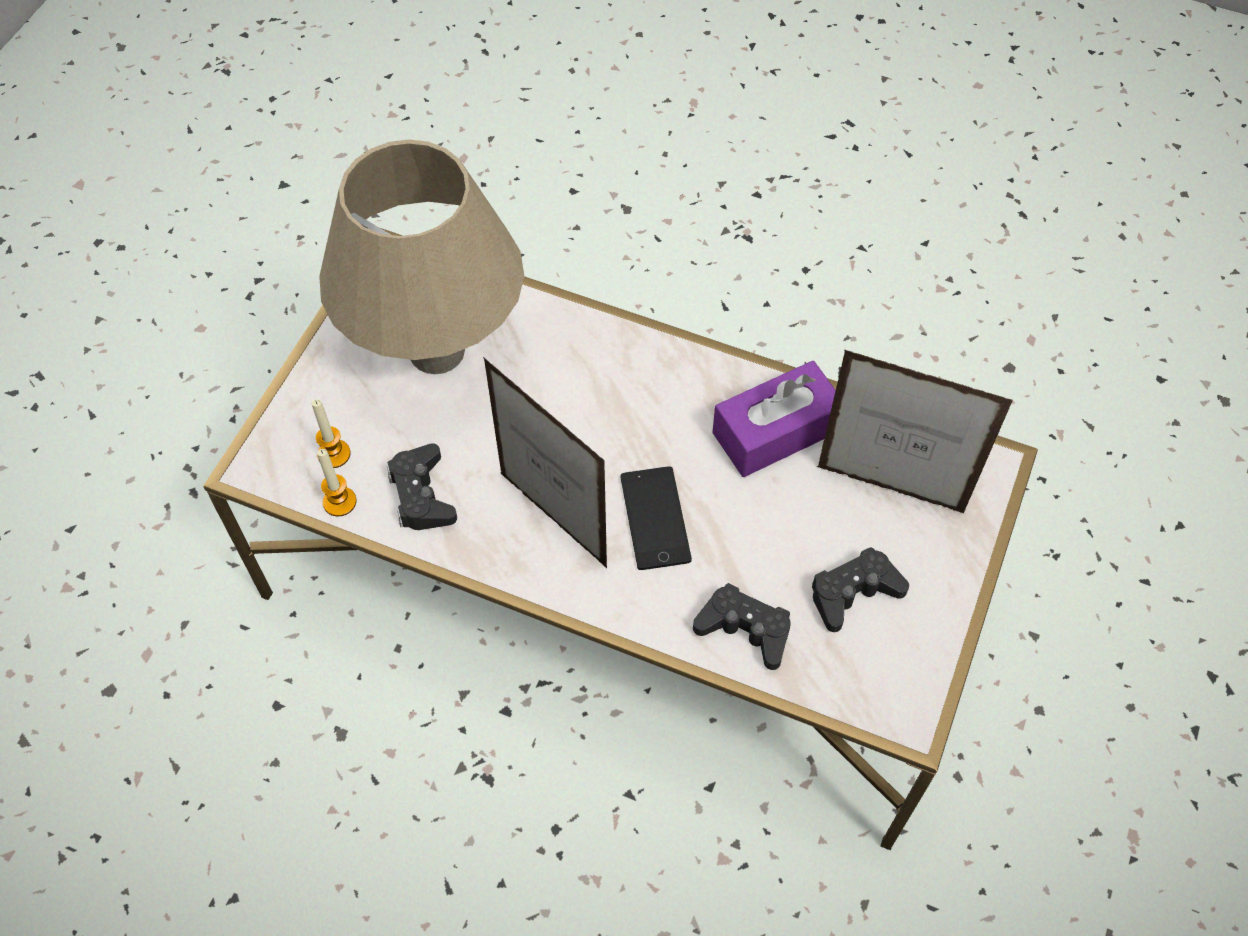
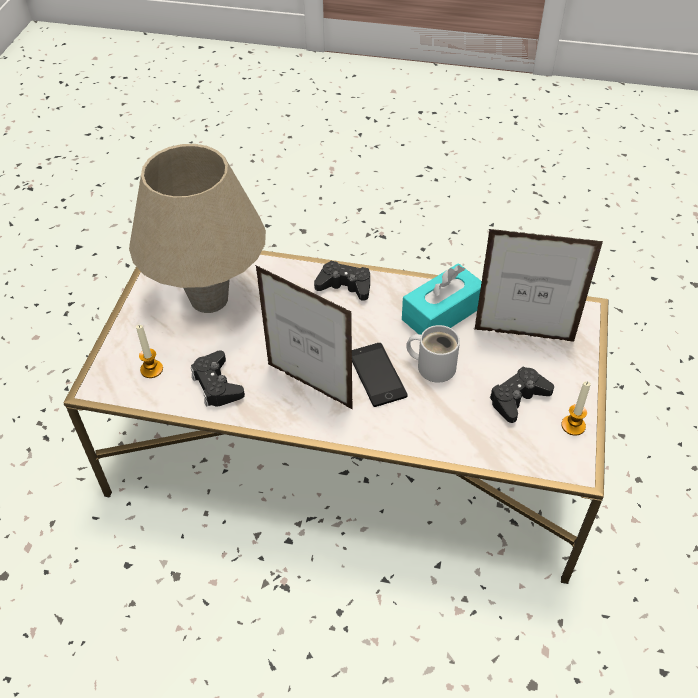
camera: 10 degrees left, 10 degrees down
candle [317,449,356,517] -> candle moved to [561,381,591,436]
black game controller [693,583,791,670] -> black game controller moved to [314,261,370,301]
purple tissue box [712,361,836,477] -> turquoise tissue box [402,263,482,335]
none -> white mug [406,325,460,383]

